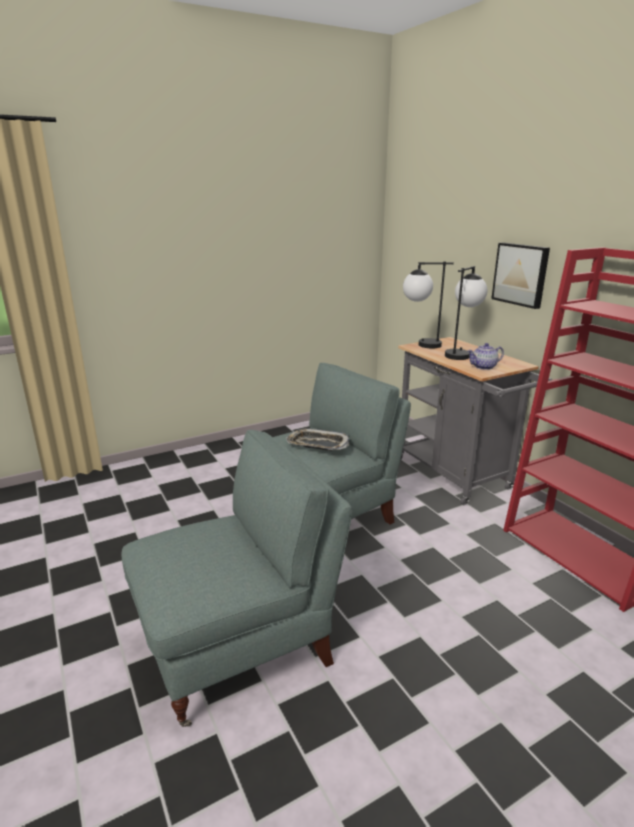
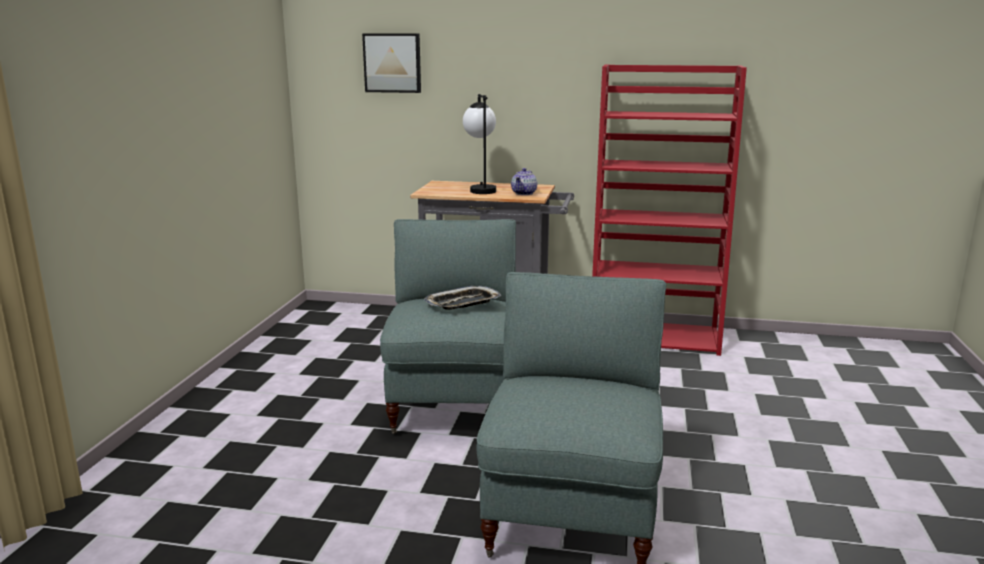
camera: 50 degrees left, 5 degrees down
table lamp [403,261,454,348] -> none
picture [491,243,550,309] -> picture moved to [362,33,421,93]

